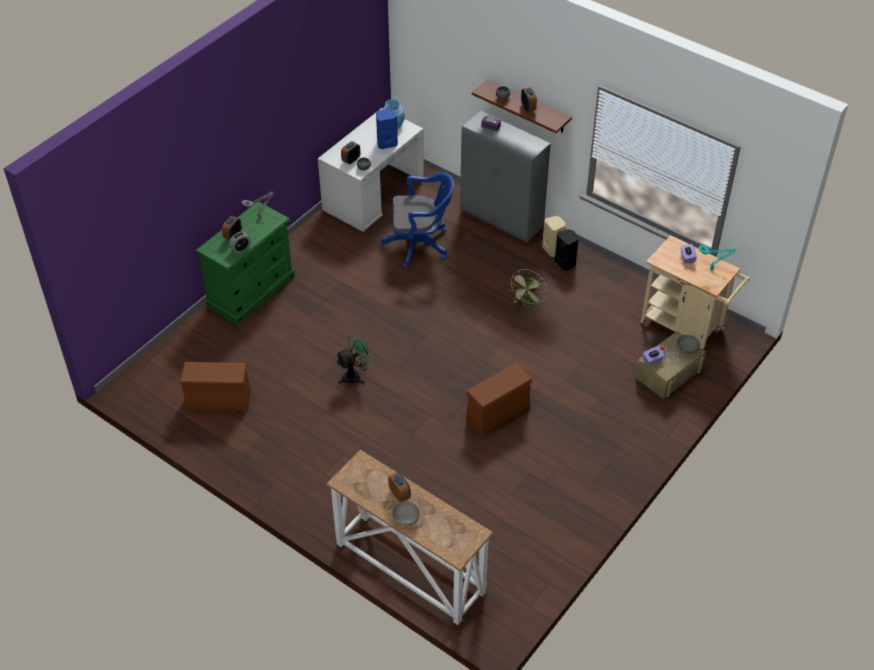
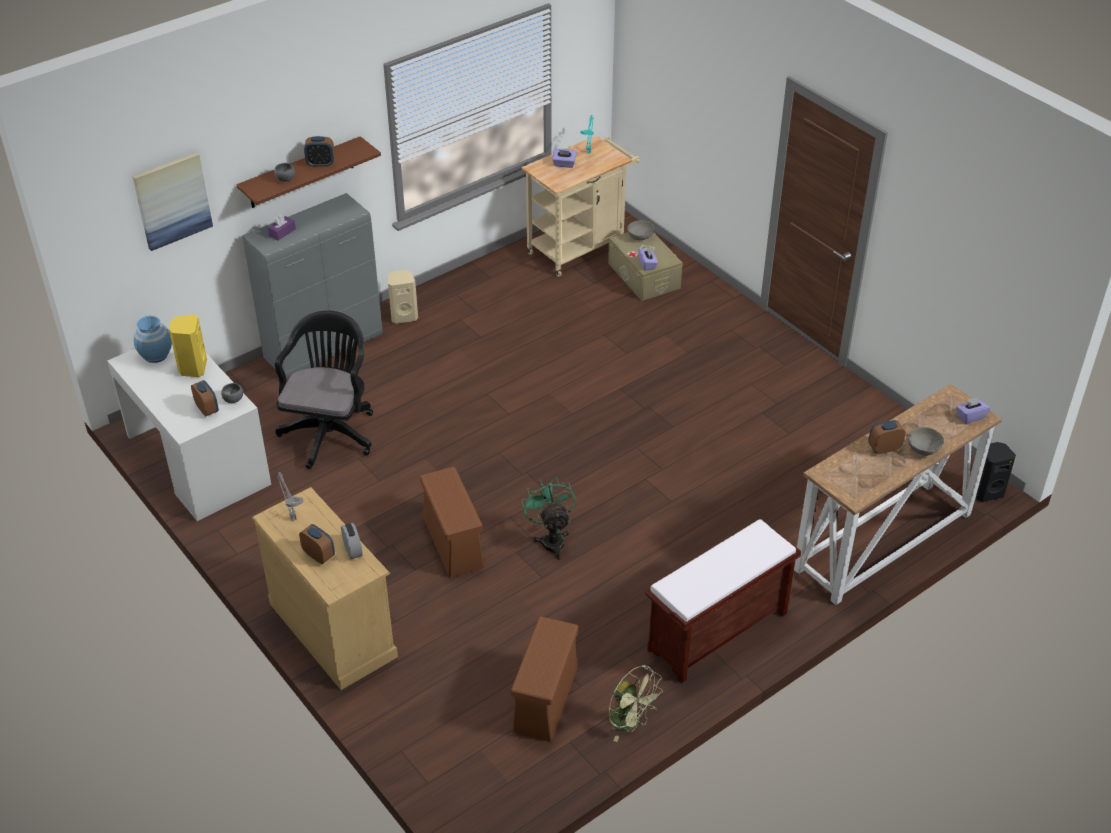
camera: 75 degrees left, 5 degrees down
green dresser [196,202,295,325] -> beige dresser [252,487,398,690]
blue speaker [376,108,398,149] -> yellow speaker [169,314,207,377]
blue office chair [381,172,454,268] -> black office chair [275,311,373,469]
brown storage box [466,363,532,435] -> brown storage box moved to [420,467,484,577]
green fan [509,269,547,309] -> green fan moved to [609,665,662,742]
black speaker [555,229,579,271] -> black speaker moved to [976,442,1016,502]
none -> picture [132,152,213,251]
none -> brown bench [645,519,801,683]
none -> purple tissue box [956,397,990,424]

